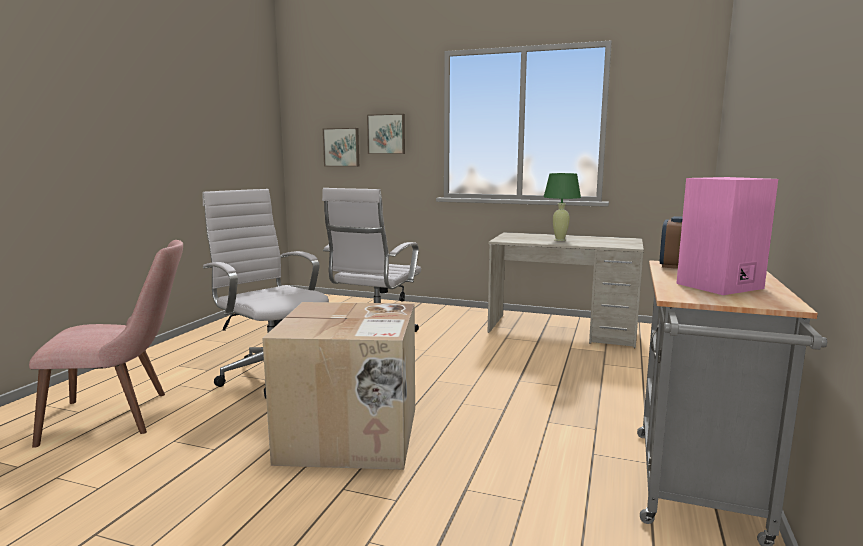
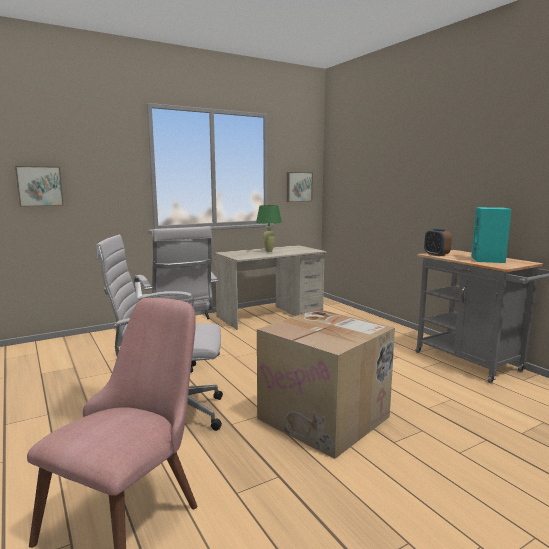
camera: 50 degrees left, 0 degrees up
picture [367,114,405,154] -> picture moved to [287,172,313,202]
pink speaker [676,177,778,295] -> turquoise speaker [471,207,512,263]

